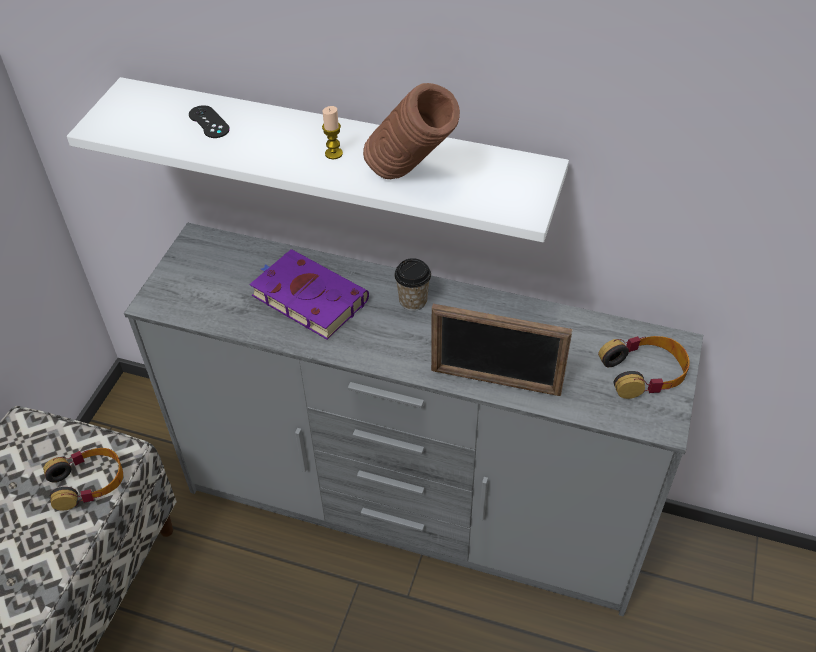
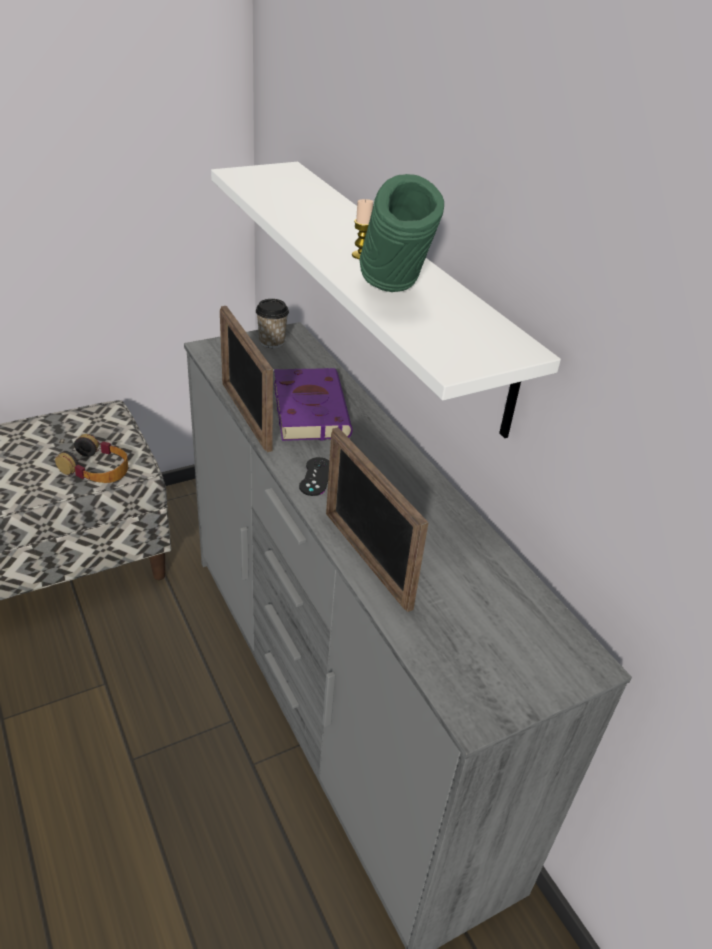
camera: 40 degrees right, 10 degrees down
black game controller [189,105,230,138] -> black game controller moved to [299,457,329,496]
brown vase [363,83,460,179] -> green vase [359,174,444,292]
cup [394,258,431,311] -> cup moved to [256,299,289,348]
headphones [598,336,690,399] -> none
none -> picture frame [220,306,273,452]

